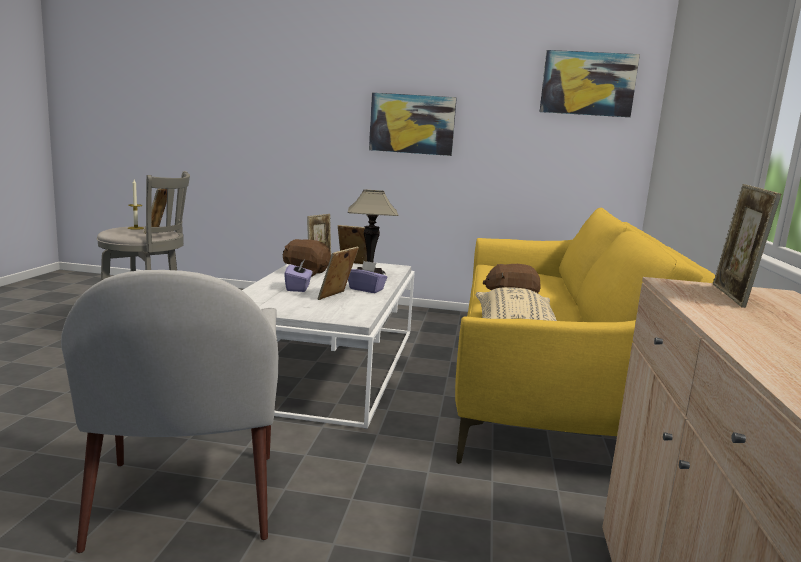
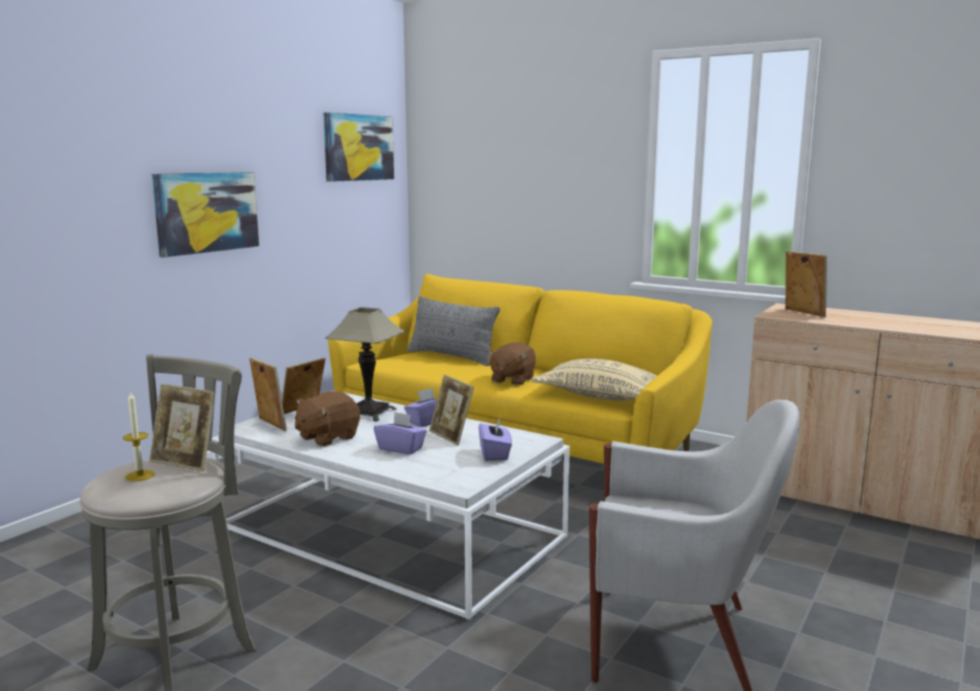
camera: 65 degrees left, 0 degrees up
picture frame [713,184,781,308] -> picture frame turned 150 degrees counterclockwise [785,251,827,317]
none -> grey pillow [407,296,500,366]
none -> purple tissue box [479,417,512,461]

